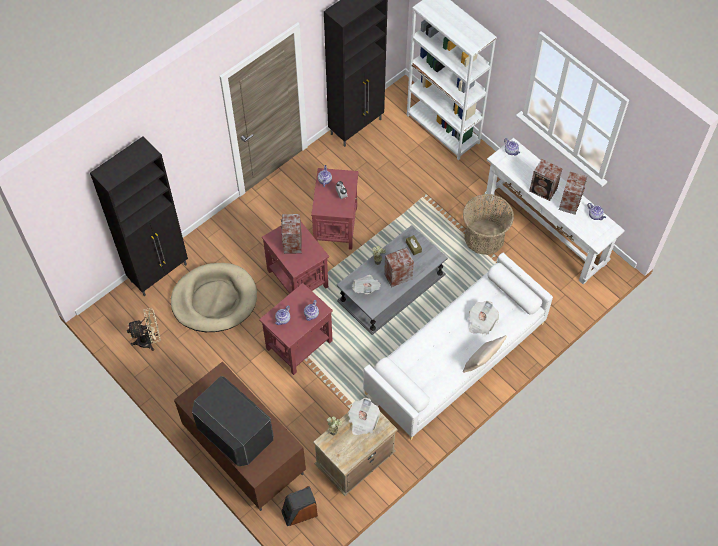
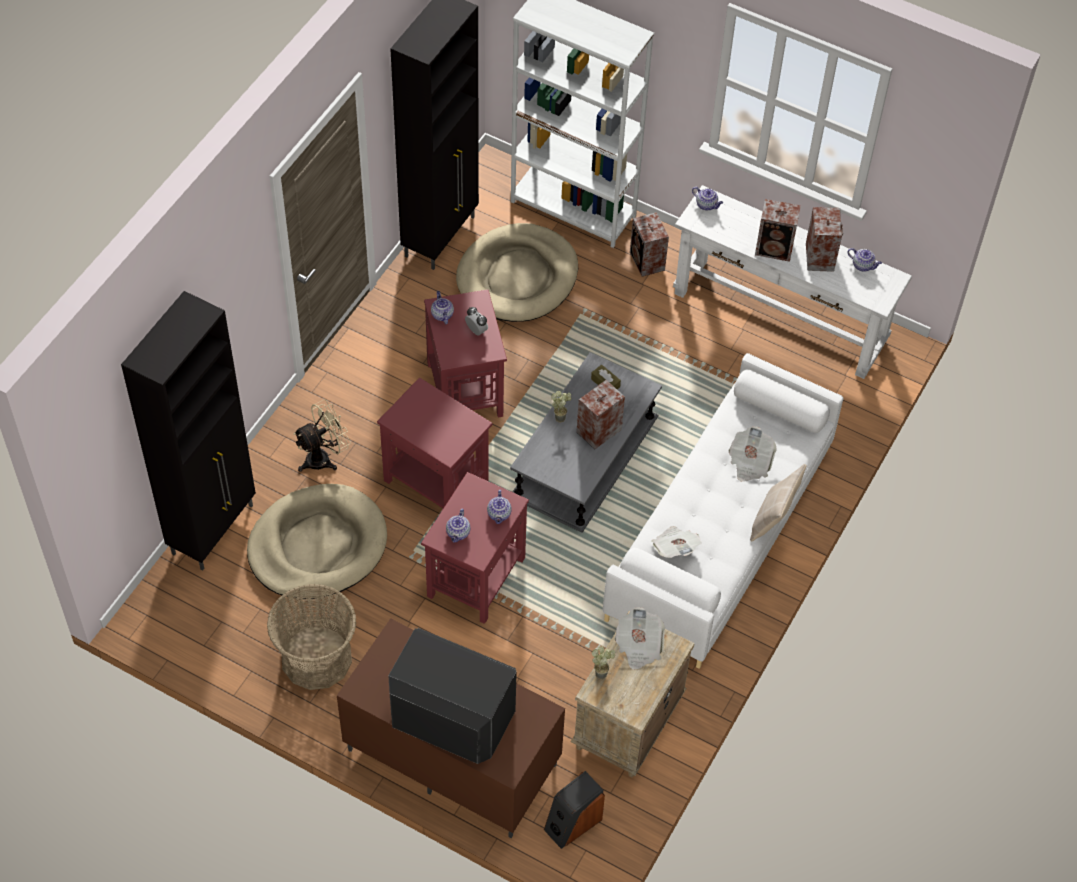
camera: 20 degrees left, 5 degrees down
beige fan [127,308,161,351] -> beige fan moved to [293,399,351,472]
speaker [281,214,302,254] -> speaker moved to [630,212,669,277]
newspaper [352,275,381,294] -> newspaper moved to [652,526,702,558]
basket [463,194,514,255] -> basket moved to [267,584,357,690]
none -> beige dog bed [456,223,578,322]

